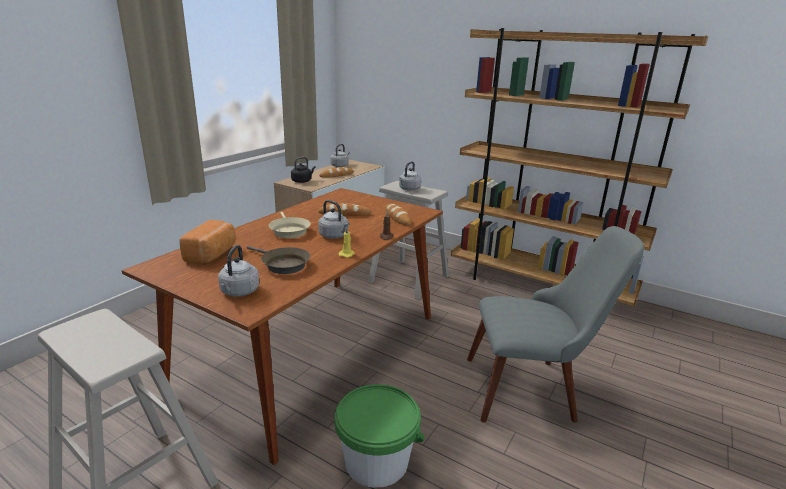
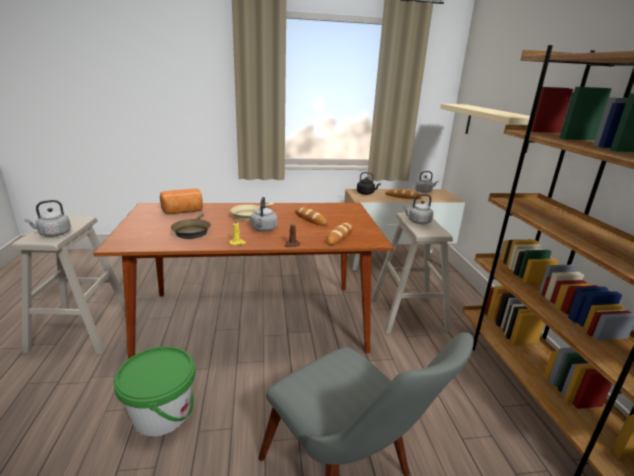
camera: 50 degrees right, 0 degrees up
grey kettle [218,245,260,297] -> grey kettle moved to [24,200,71,237]
none -> beige shelf [440,104,530,153]

